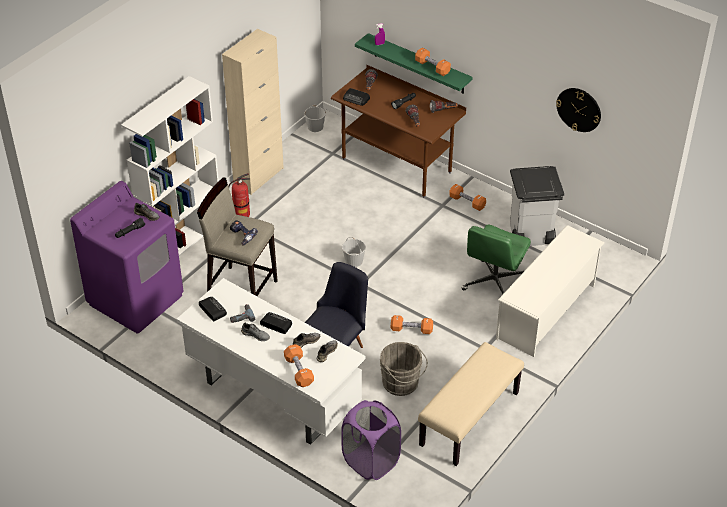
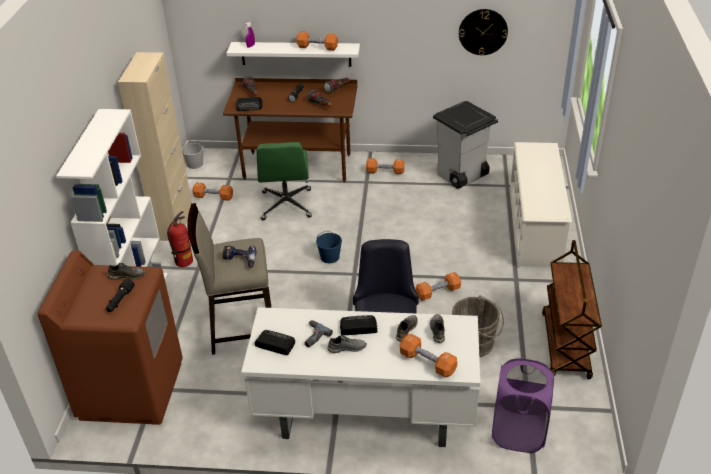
camera: 30 degrees left, 5 degrees down
purple washing machine [70,181,184,334] -> brown washing machine [38,250,183,425]
white bucket [342,237,366,267] -> blue bucket [316,231,342,263]
green shelf [355,33,473,94] -> white shelf [226,42,360,66]
beige bench [418,342,524,466] -> brown cart [542,240,602,379]
green office chair [461,225,531,294] -> green office chair moved to [257,142,312,220]
none -> orange dumbbell [192,182,233,201]

